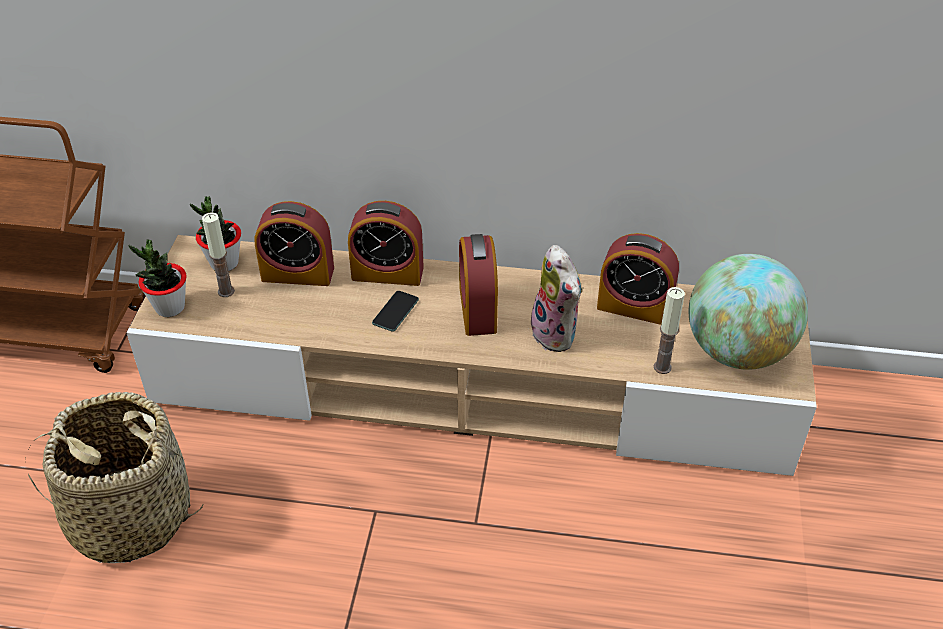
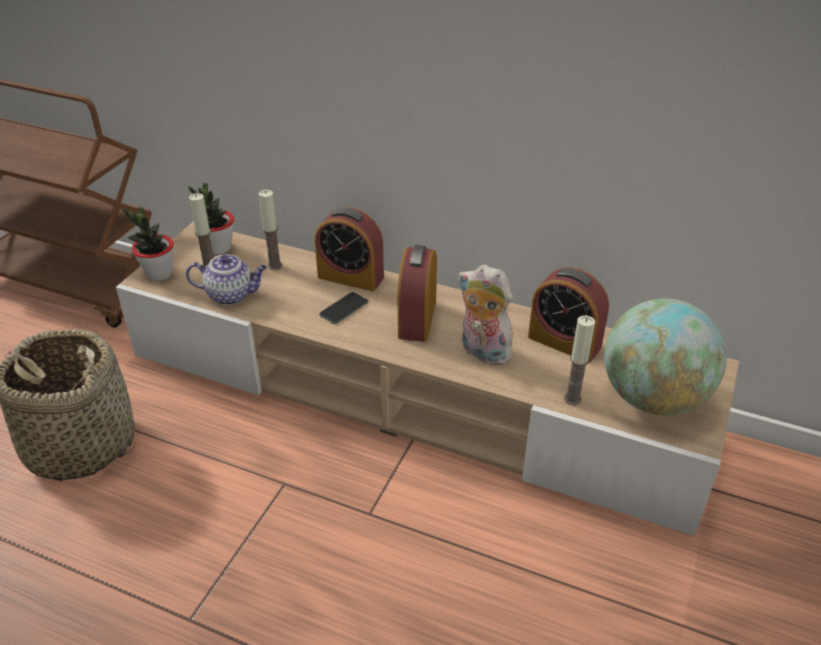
camera: 15 degrees right, 5 degrees down
alarm clock [255,201,334,286] -> candle [259,190,282,270]
plush toy [528,245,583,352] -> plush toy turned 135 degrees clockwise [458,265,517,365]
none -> teapot [186,254,267,305]

